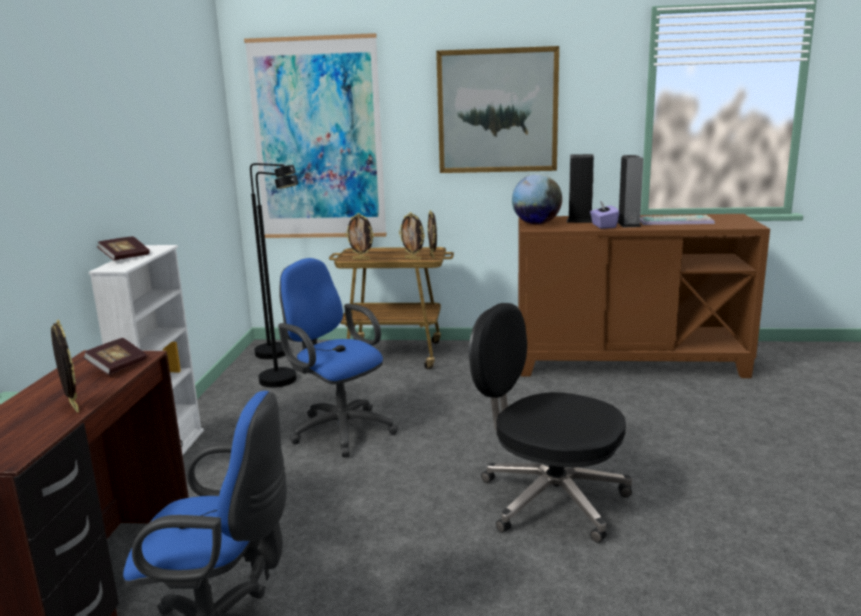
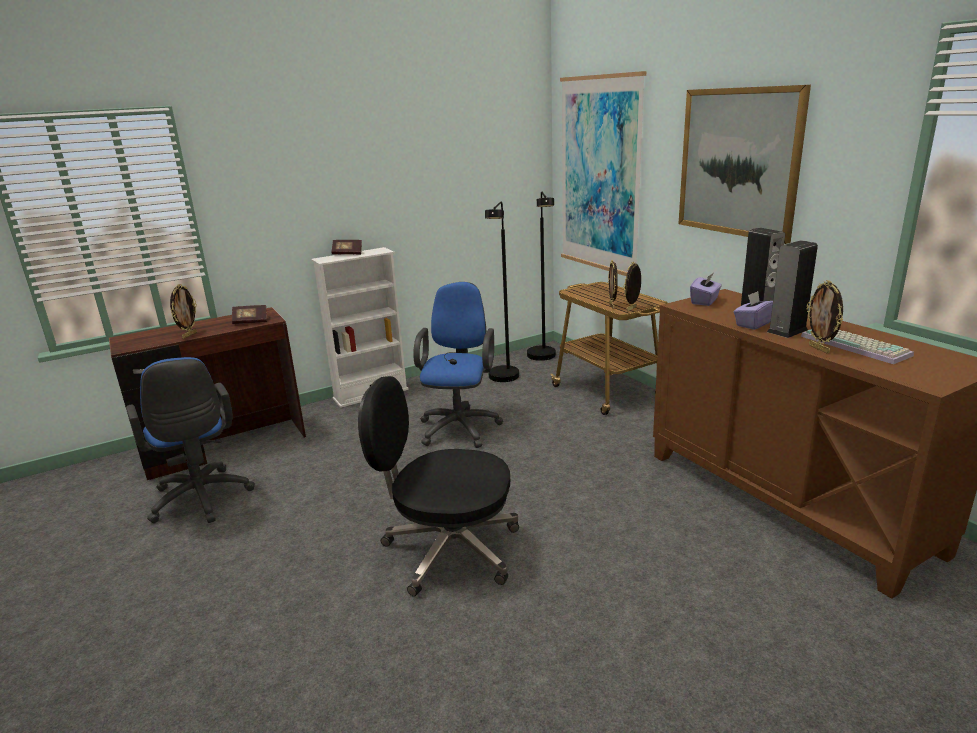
camera: 55 degrees right, 5 degrees up
picture frame [345,213,374,260] -> picture frame moved to [807,280,843,354]
black office chair [469,303,632,543] -> black office chair turned 75 degrees counterclockwise [358,376,519,597]
globe [512,174,562,225] -> purple tissue box [690,274,722,306]

